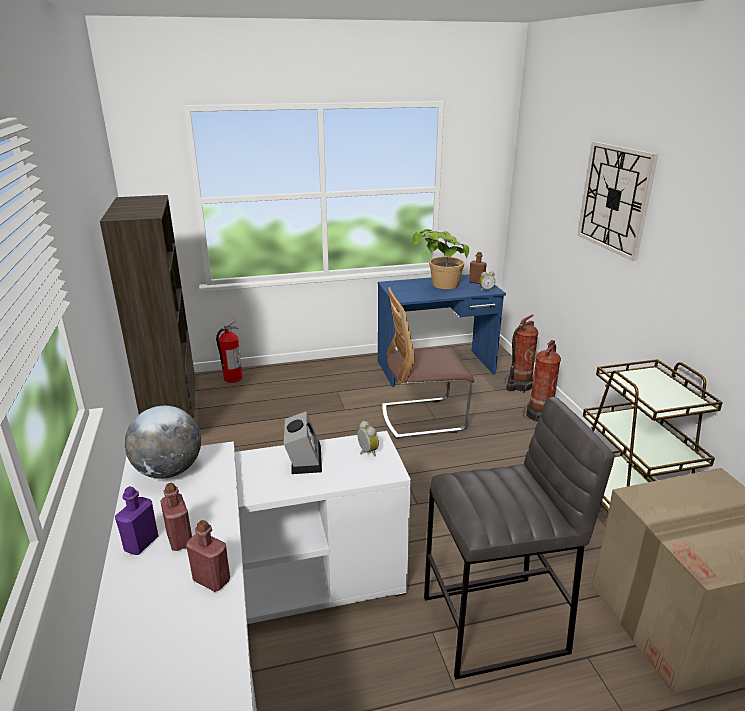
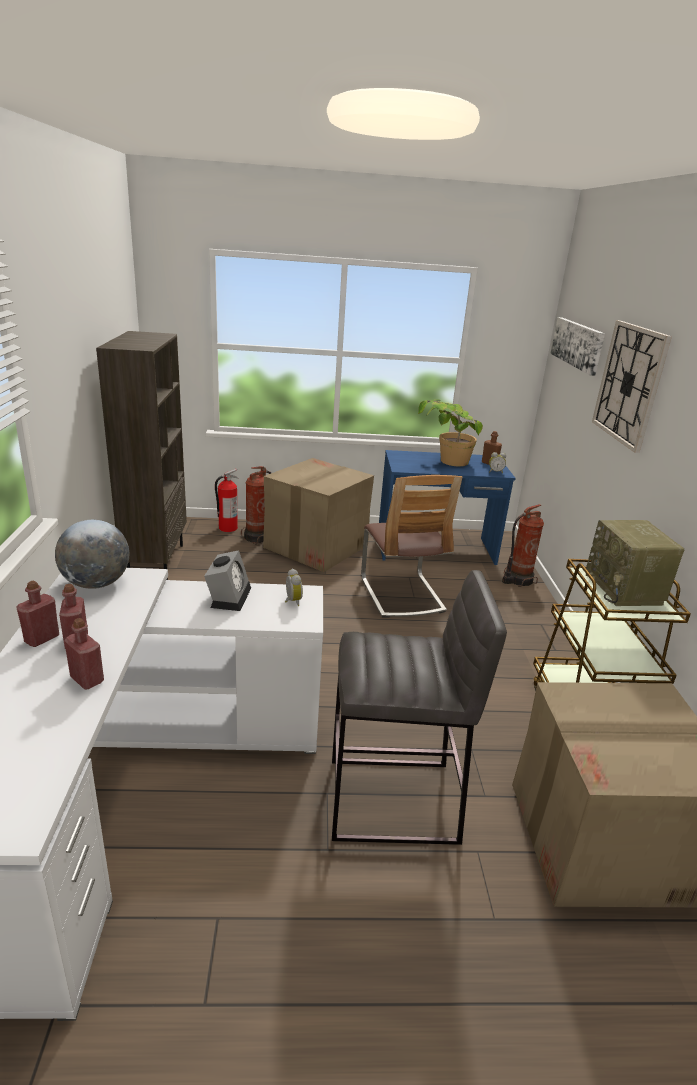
camera: 10 degrees right, 0 degrees up
purple bottle [115,486,159,555] -> red bottle [16,581,59,647]
chair [382,287,474,439] -> chair turned 105 degrees counterclockwise [361,475,462,618]
fire extinguisher [523,340,561,422] -> fire extinguisher moved to [241,466,271,544]
none -> cardboard box [263,458,374,572]
none -> picture [550,317,605,376]
none -> radio [586,520,684,606]

